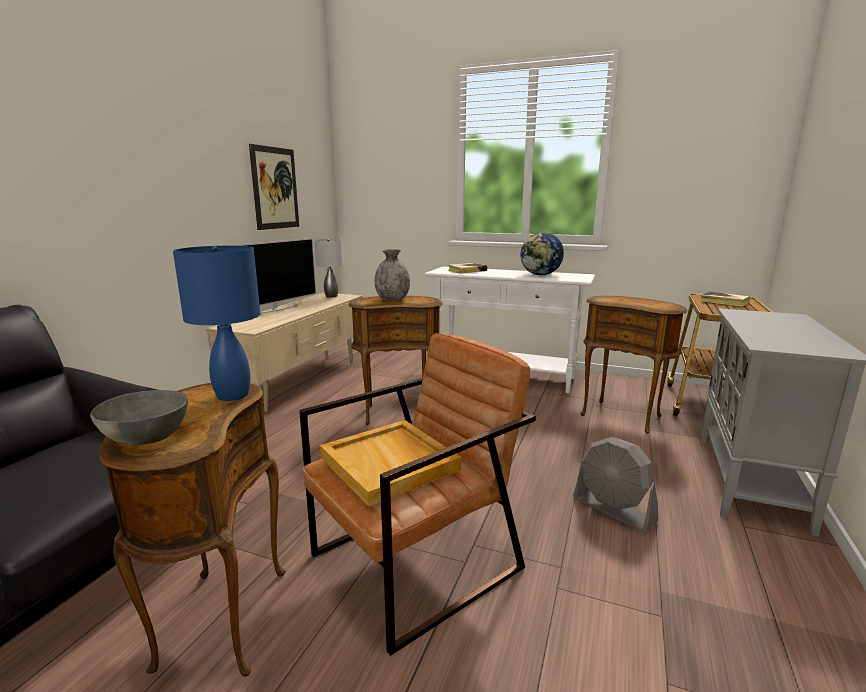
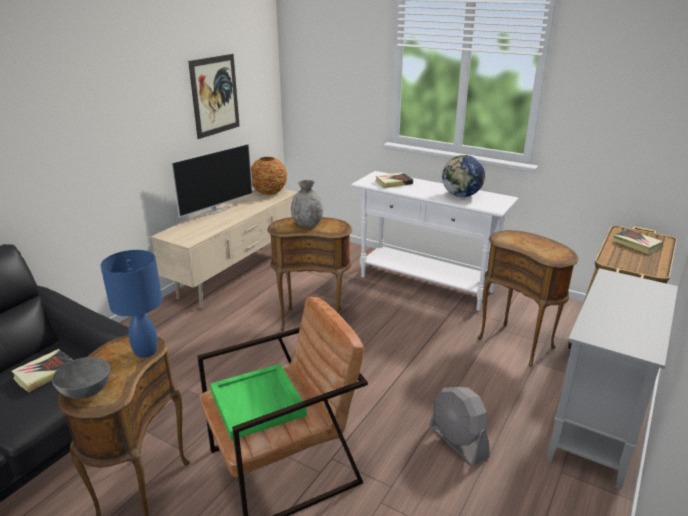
camera: 10 degrees right, 10 degrees up
grey table lamp [314,239,343,298] -> vase [251,157,287,195]
beige tray [320,420,461,507] -> green tray [210,364,307,440]
none -> book [12,349,72,393]

